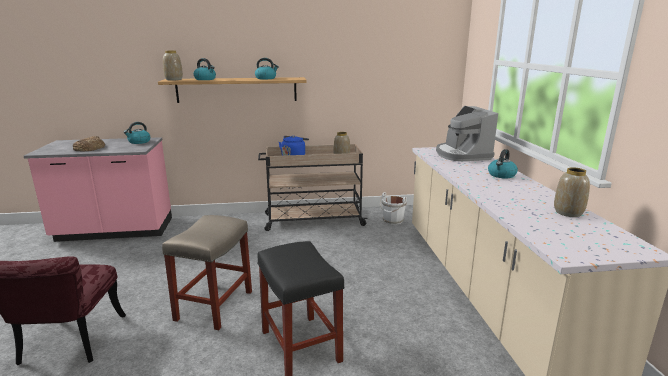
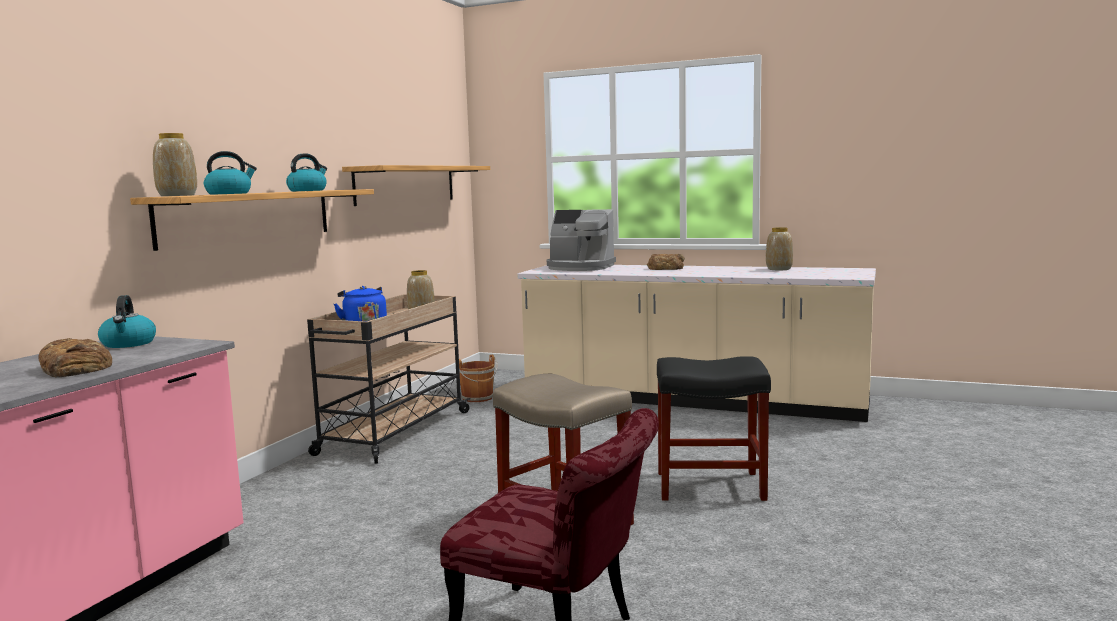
camera: 60 degrees left, 10 degrees down
white bucket [380,192,407,225] -> brown bucket [459,355,497,402]
kettle [488,149,518,178] -> bread [647,254,685,270]
none -> shelf [342,165,490,206]

